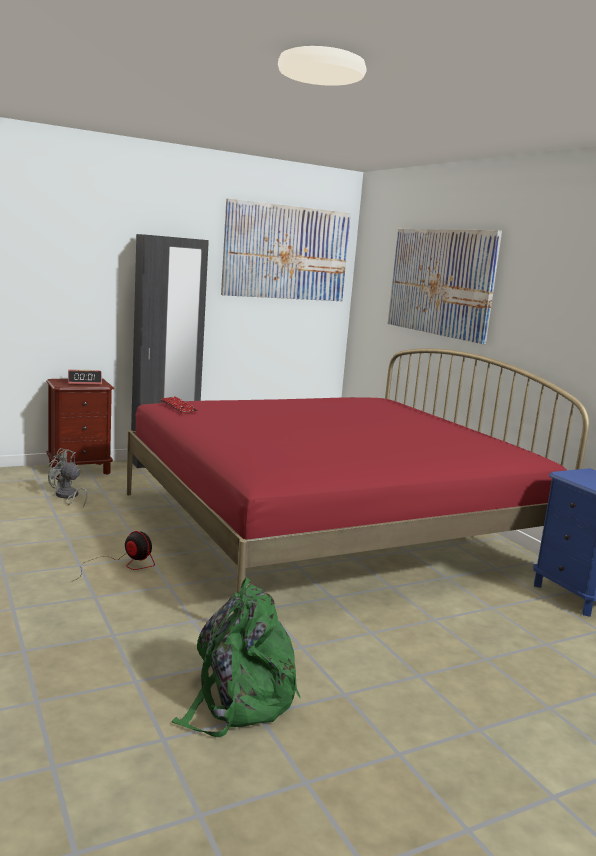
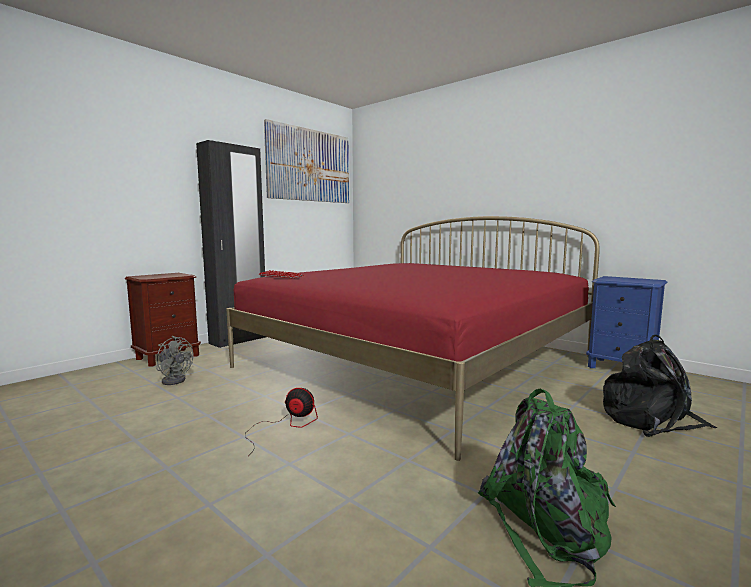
camera: 20 degrees left, 5 degrees down
grey fan [48,448,87,508] -> grey fan turned 150 degrees counterclockwise [156,336,193,385]
alarm clock [68,370,102,385] -> none
picture [388,229,502,344] -> none
none -> black backpack [603,335,717,437]

